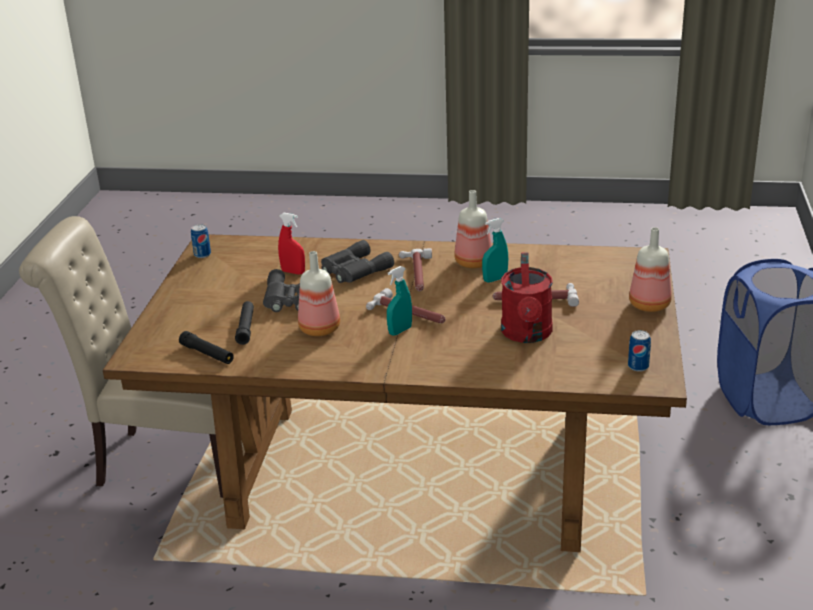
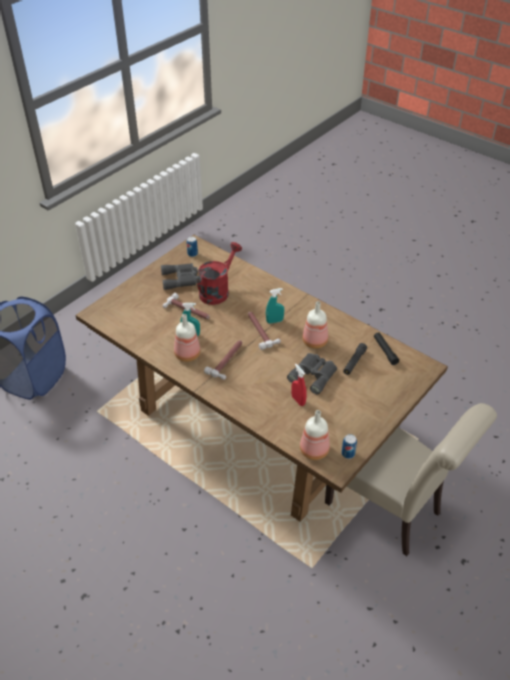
camera: 150 degrees left, 15 degrees up
grey binoculars [321,240,394,283] -> grey binoculars moved to [161,263,199,290]
bottle [629,227,672,312] -> bottle moved to [300,410,330,460]

